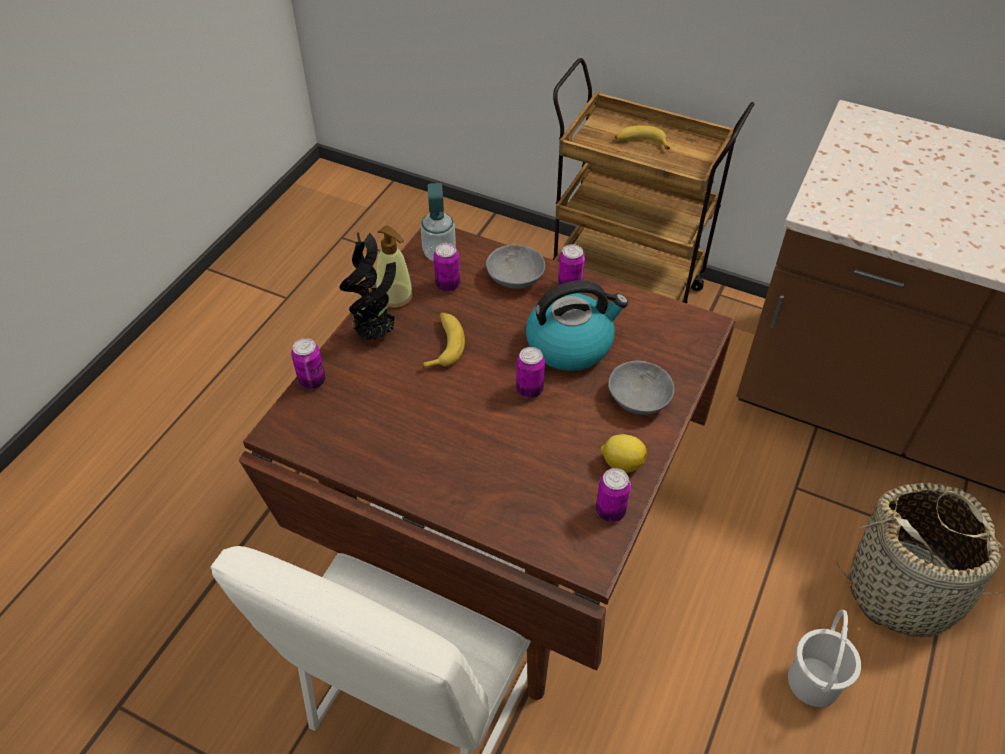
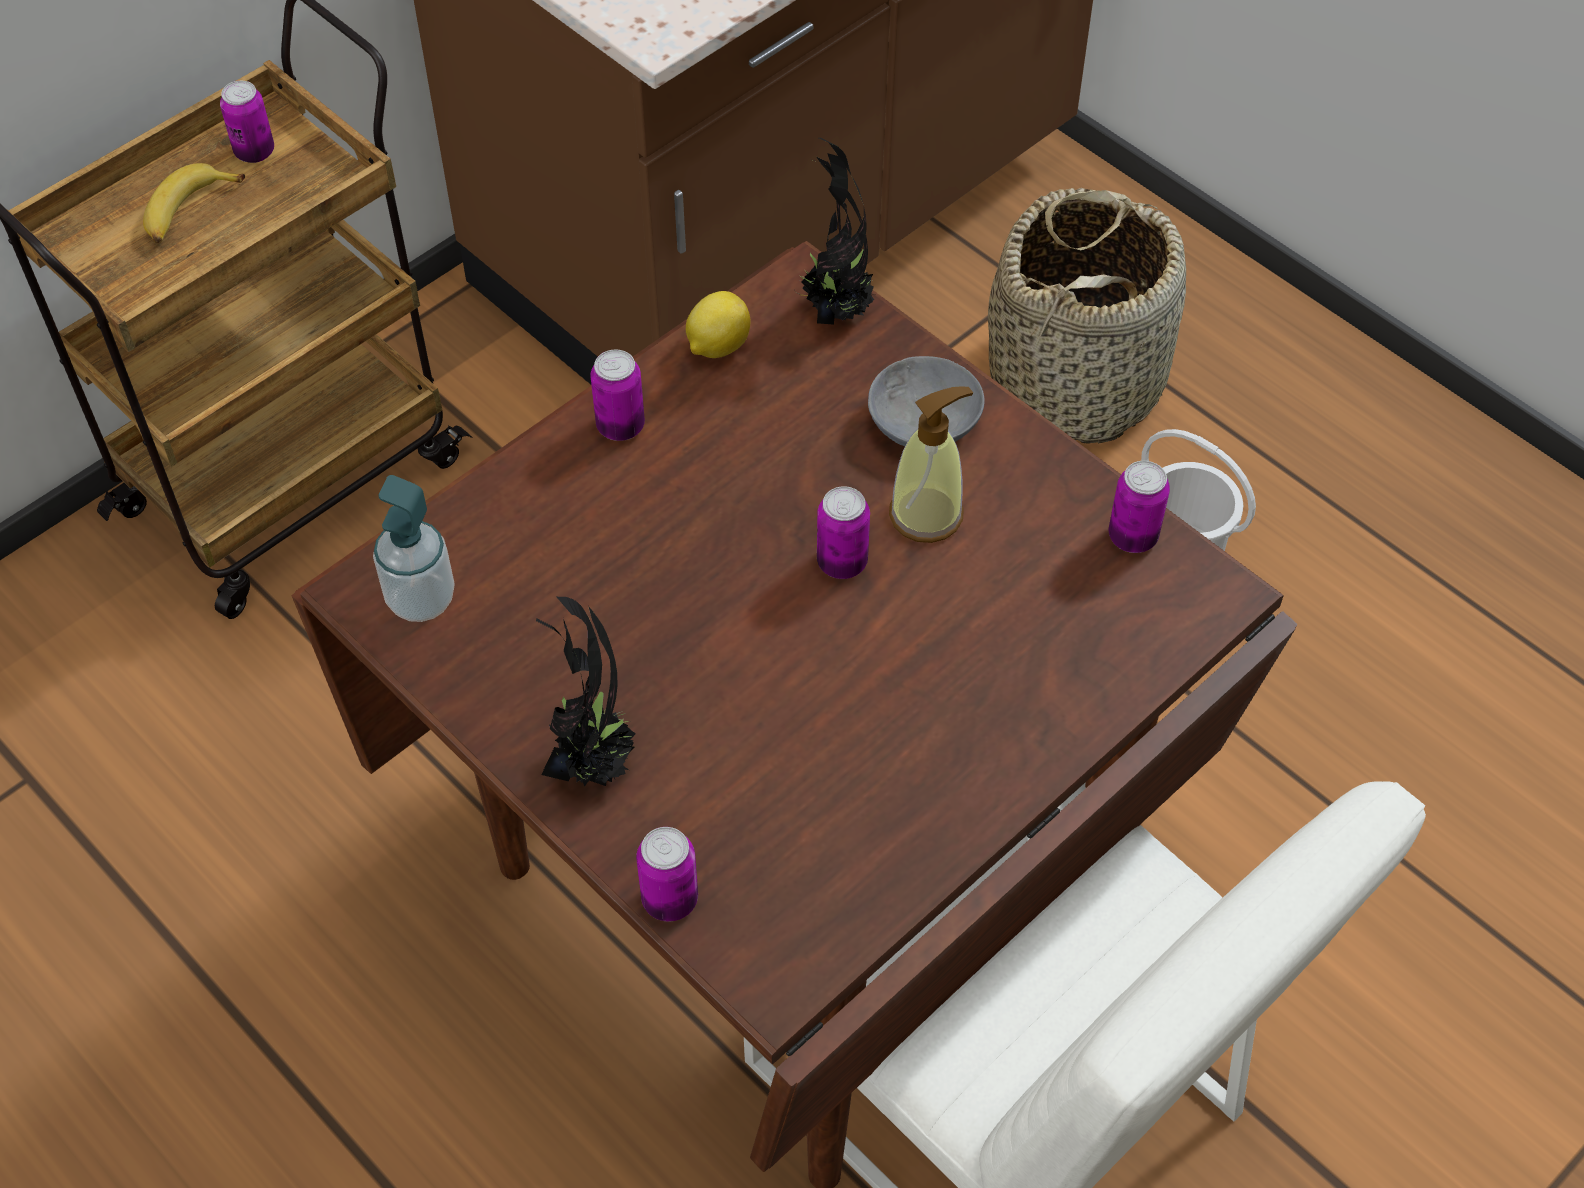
camera: 70 degrees left, 5 degrees up
soap dispenser [376,225,414,309] -> soap dispenser moved to [889,386,973,543]
banana [422,312,465,369] -> none
can [433,243,460,292] -> can moved to [220,81,274,163]
grey bowl [486,245,545,289] -> none
kettle [526,280,628,371] -> none
lemon [600,434,647,473] -> lemon moved to [686,291,750,358]
none -> potted plant [794,138,876,325]

